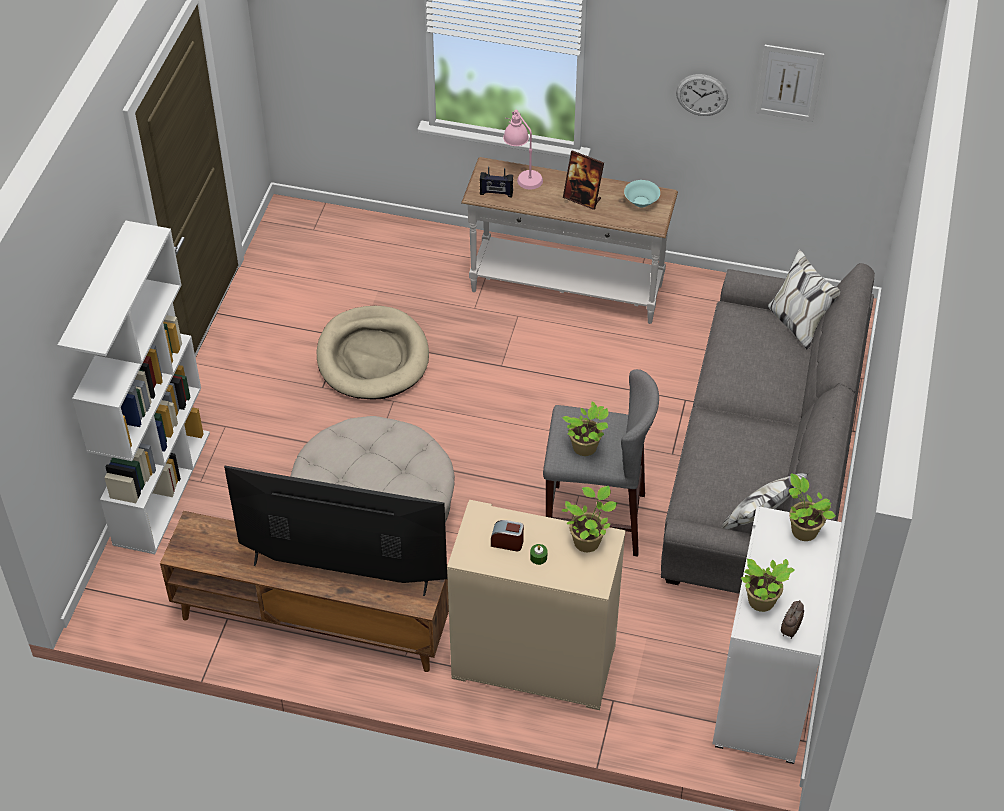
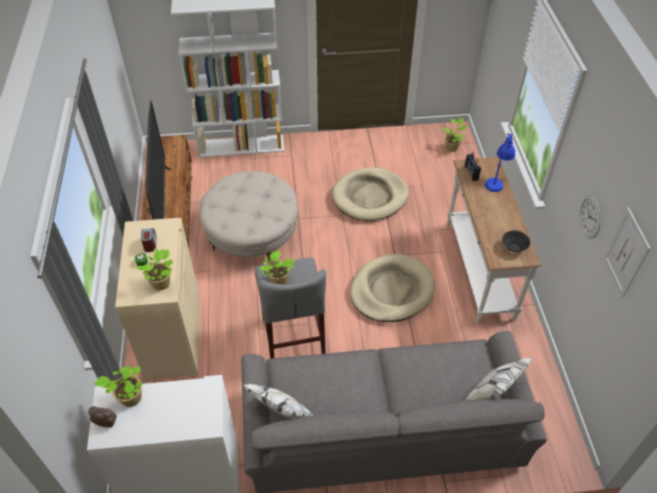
camera: 70 degrees right, 0 degrees up
pink table lamp [503,109,543,190] -> blue table lamp [485,134,515,192]
picture frame [563,150,604,210] -> none
turquoise bowl [624,180,660,207] -> black bowl [502,230,530,252]
potted plant [789,473,836,541] -> potted plant moved to [442,118,467,152]
none -> beige dog bed [350,254,435,322]

